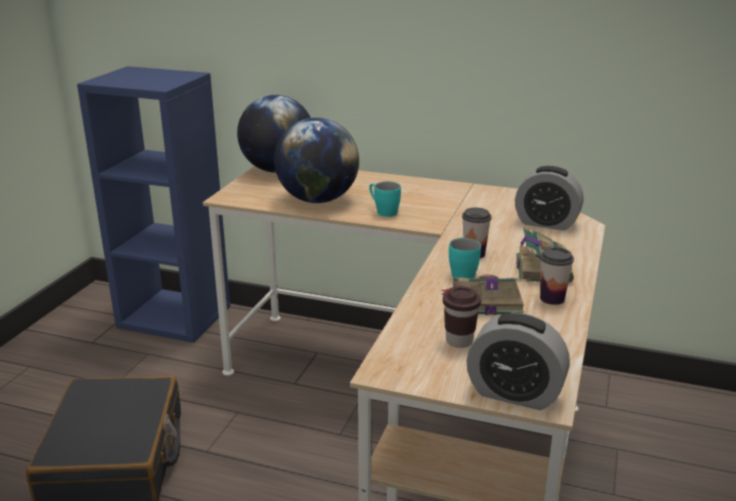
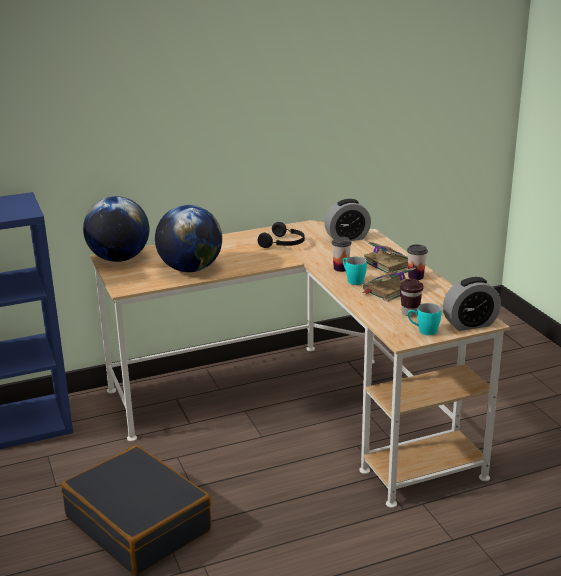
camera: 40 degrees left, 0 degrees up
turquoise mug [369,181,401,217] -> turquoise mug moved to [408,303,442,335]
none -> black headphones [258,222,305,248]

